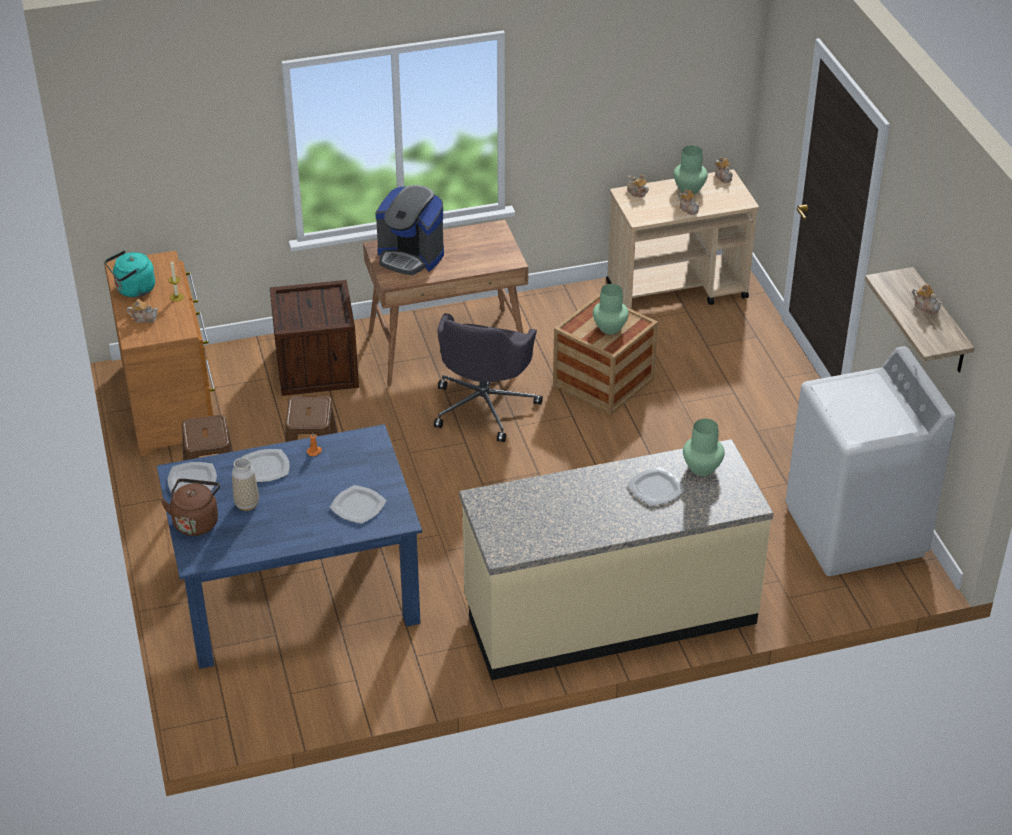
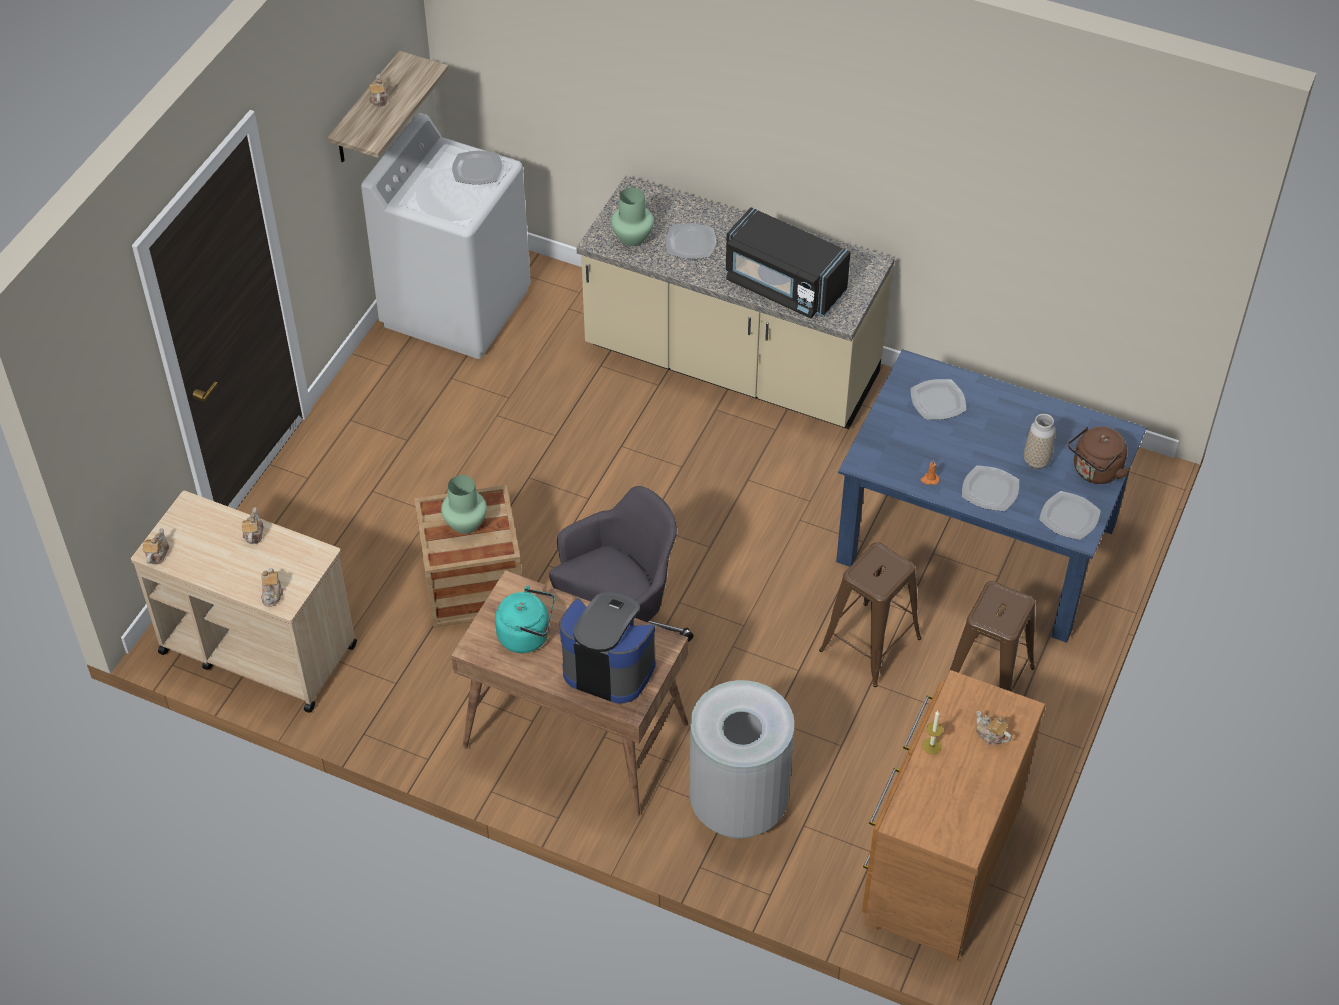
camera: 140 degrees left, 10 degrees up
turquoise kettle [105,250,155,297] -> turquoise kettle moved to [495,585,555,653]
crate [270,280,359,396] -> grey trash can [689,680,794,839]
coffee machine [376,185,444,275] -> coffee machine turned 45 degrees counterclockwise [559,592,655,704]
green vase [674,146,708,194] -> none
none -> plate [452,151,502,184]
none -> black microwave [726,207,851,318]

